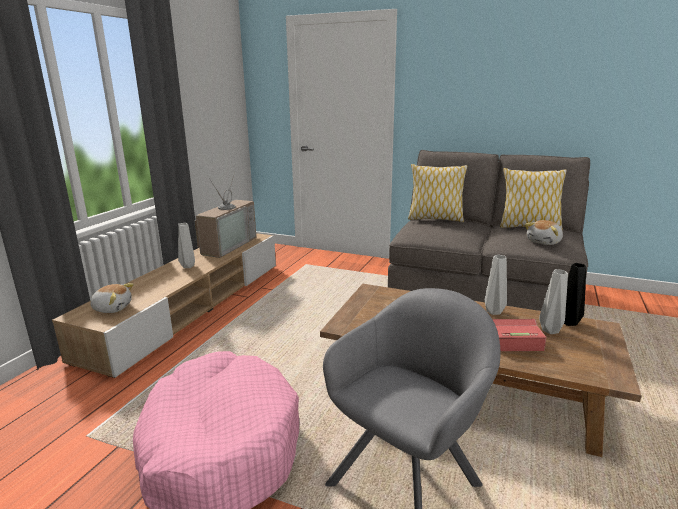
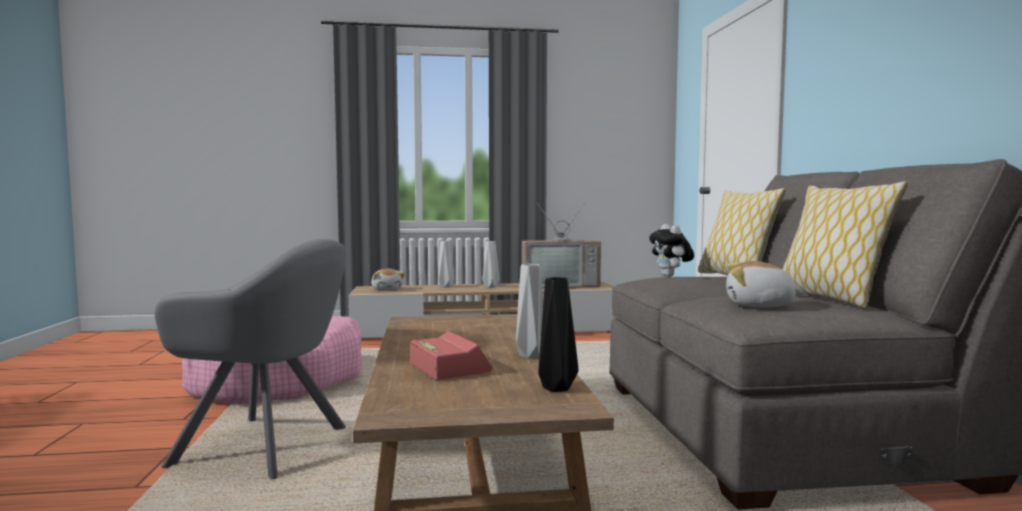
camera: 60 degrees right, 15 degrees down
grey vase [539,269,568,334] -> grey vase moved to [438,241,455,288]
none -> plush toy [649,224,694,277]

